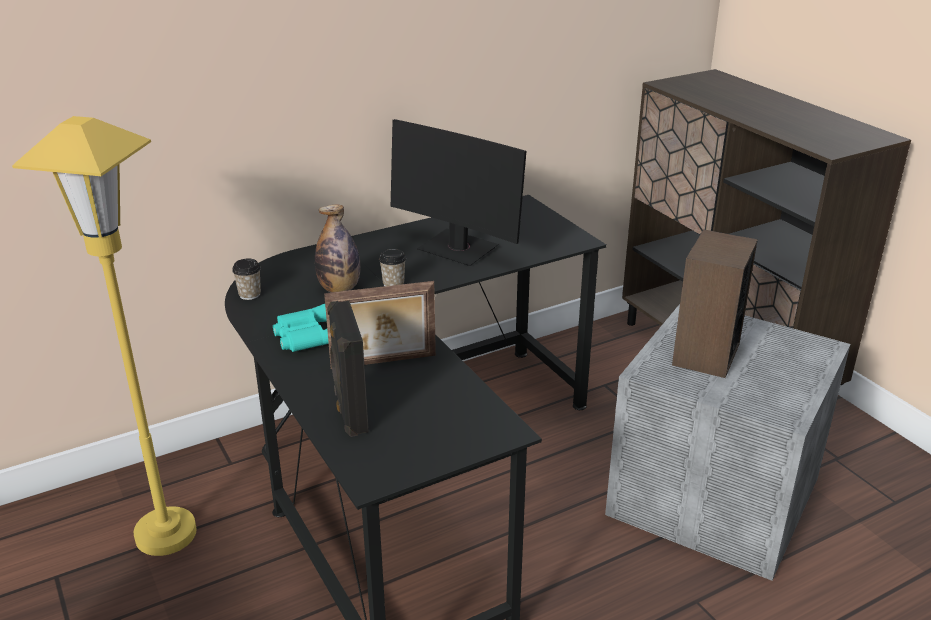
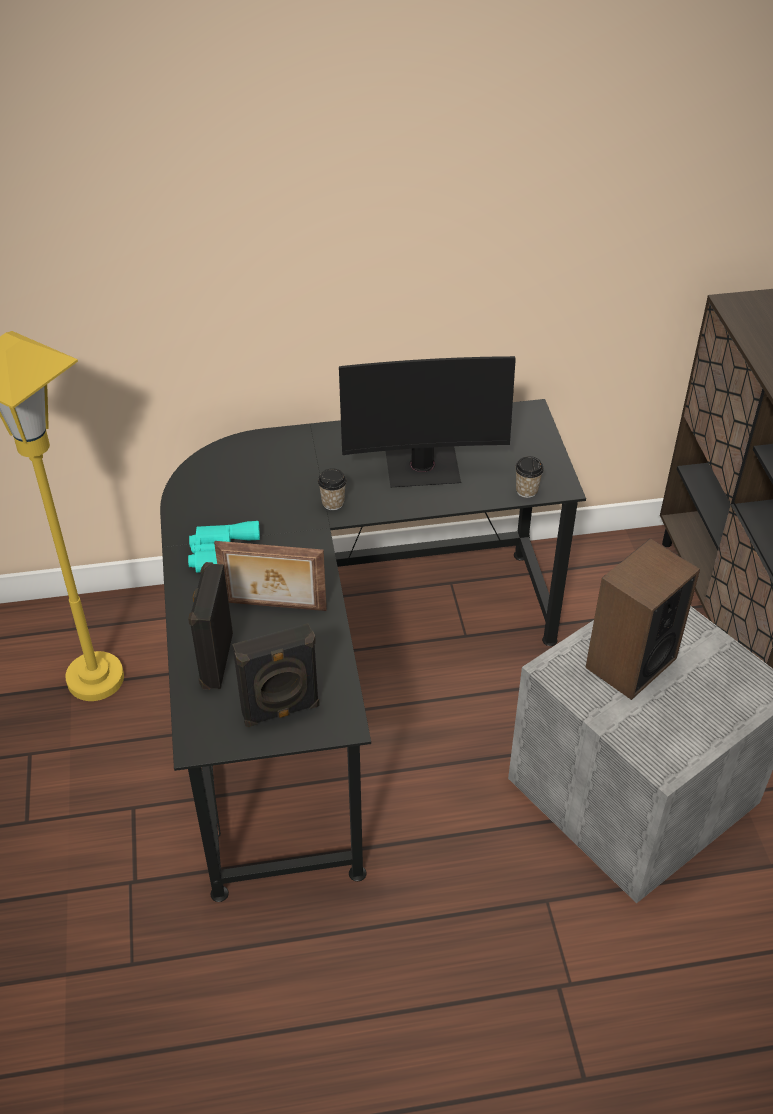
camera: 20 degrees right, 15 degrees up
cup [232,259,261,300] -> cup moved to [515,456,544,498]
bottle [315,205,360,292] -> none
monitor [391,119,526,266] -> monitor turned 60 degrees counterclockwise [339,356,516,487]
none -> black speaker [232,623,320,727]

